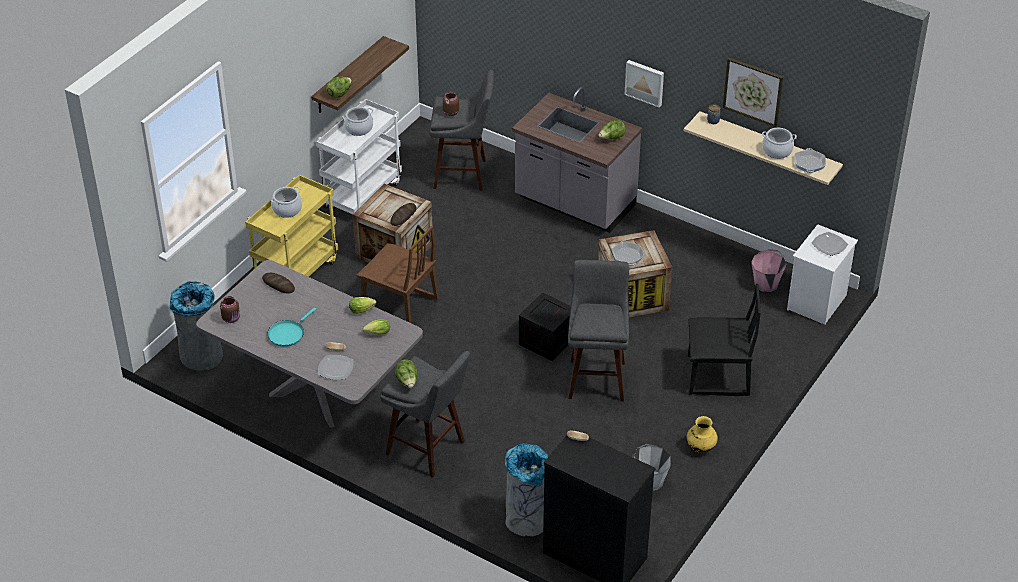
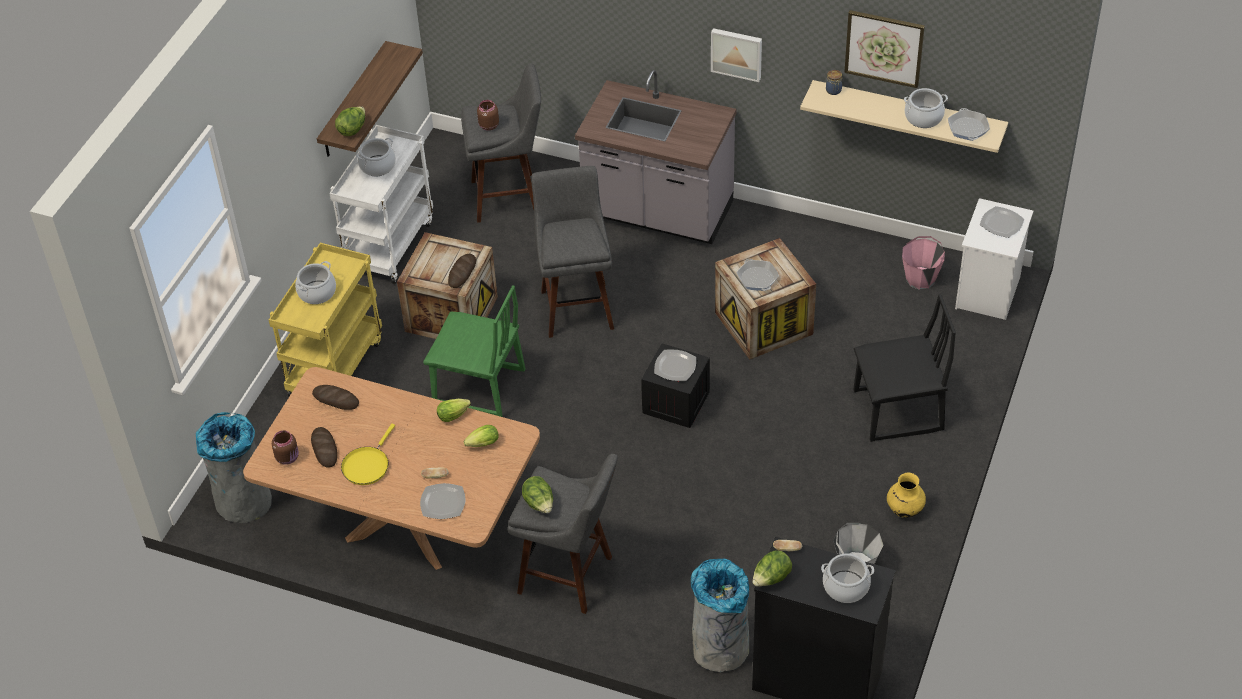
camera: 10 degrees left, 5 degrees up
grey dining table [196,260,423,427] -> brown dining table [243,367,540,570]
turquoise frying pan [267,308,316,347] -> yellow frying pan [341,424,395,485]
brown chair [357,226,439,323] -> green chair [423,285,525,417]
grey stool [568,260,629,402] -> grey stool moved to [531,166,614,338]
lettuce [598,120,626,140] -> lettuce moved to [752,550,792,586]
none -> bread [311,427,338,468]
none -> plate [654,350,696,381]
none -> cooking pot [821,554,874,603]

